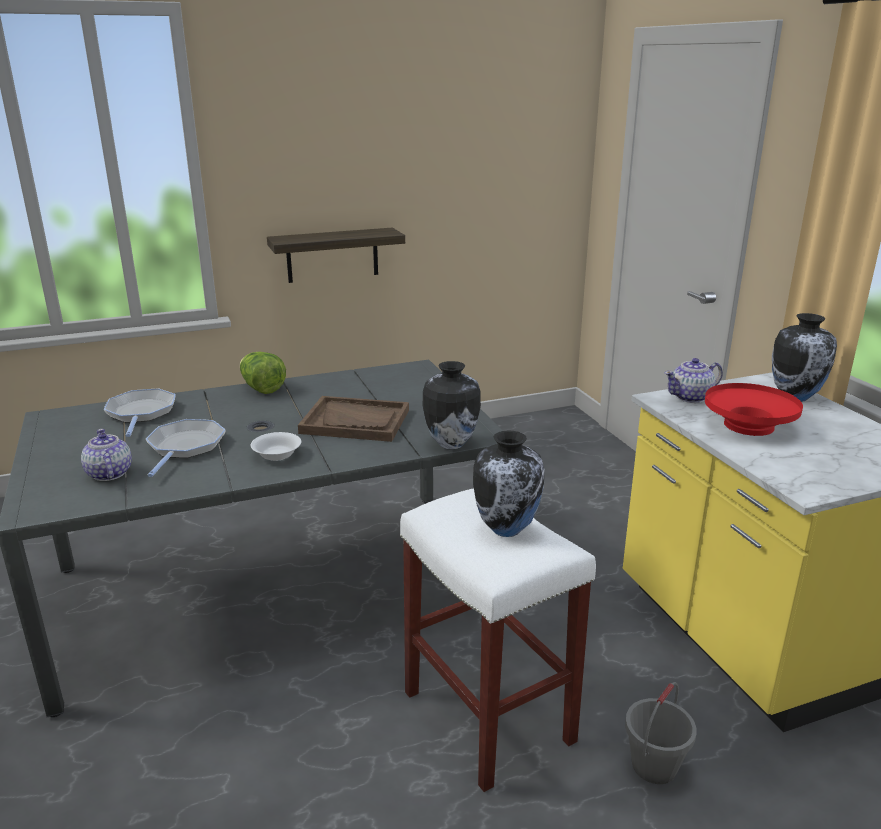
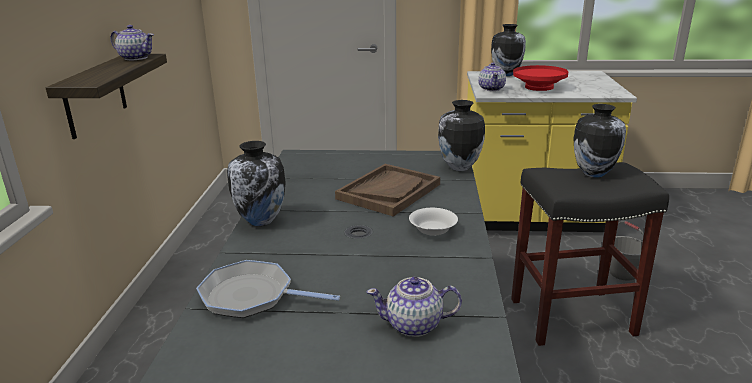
camera: 65 degrees left, 0 degrees up
frying pan [146,419,225,477] -> none
lettuce [240,352,286,394] -> vase [227,141,286,226]
white stool [400,488,596,792] -> black stool [511,162,669,346]
none -> teapot [110,25,154,60]

